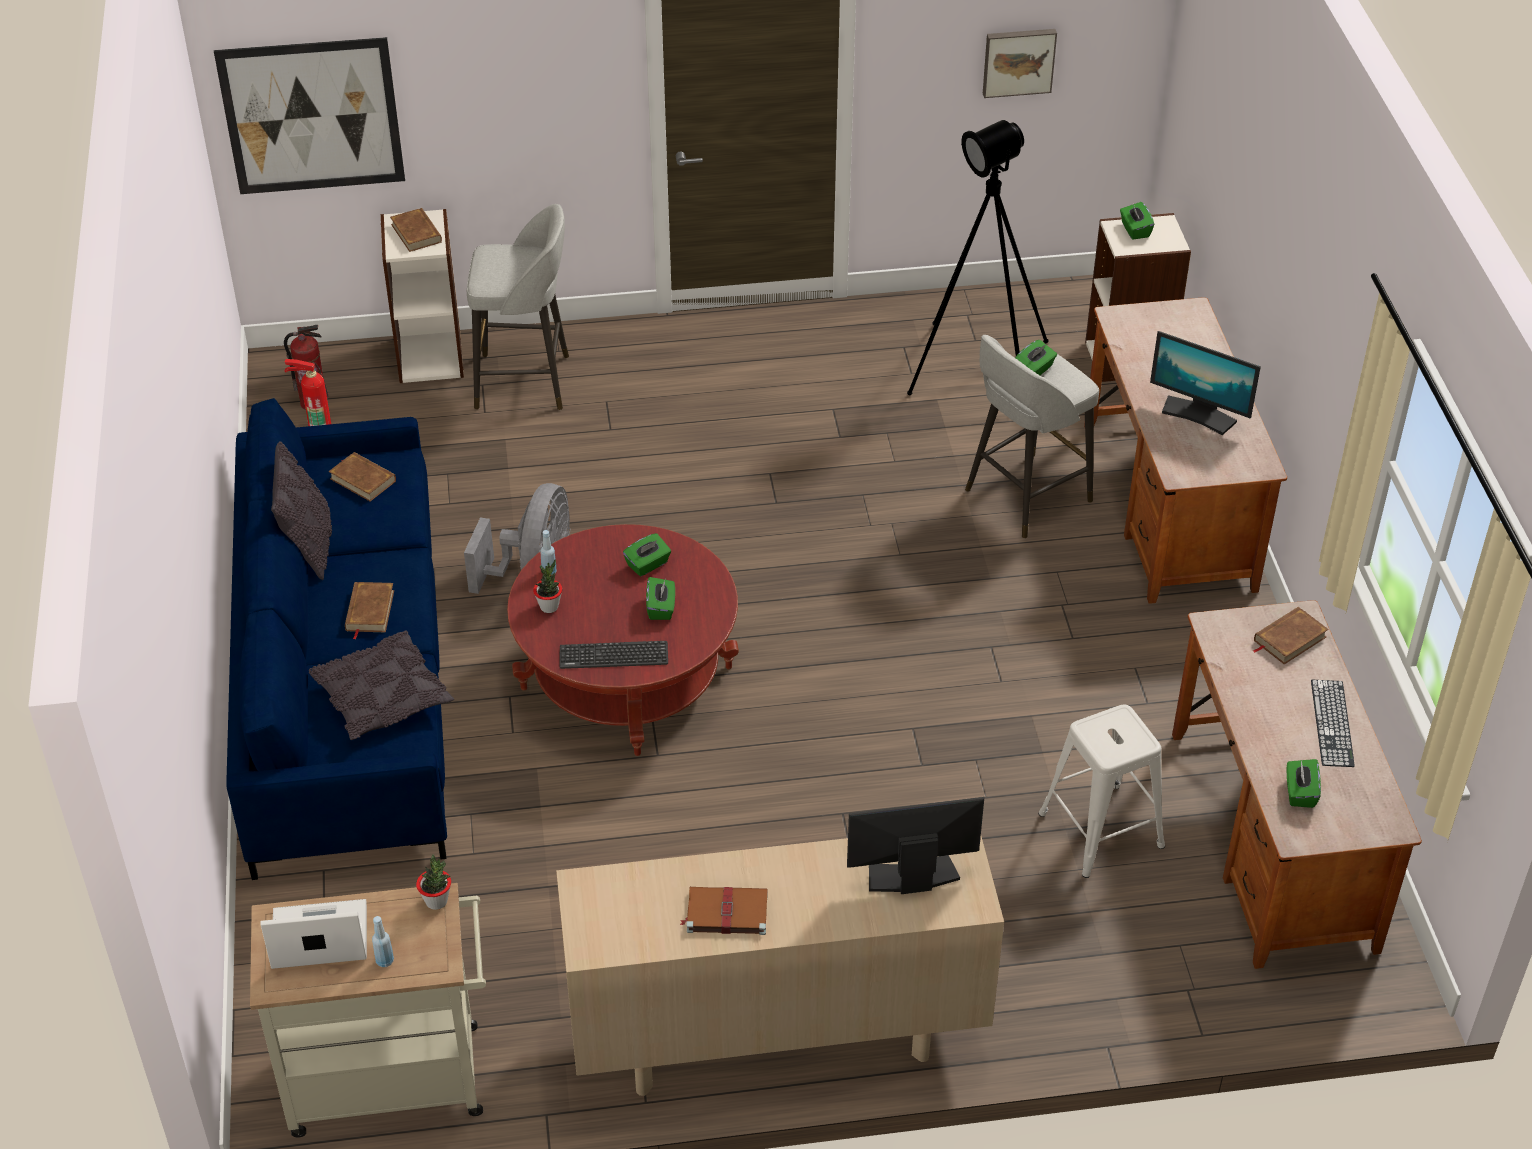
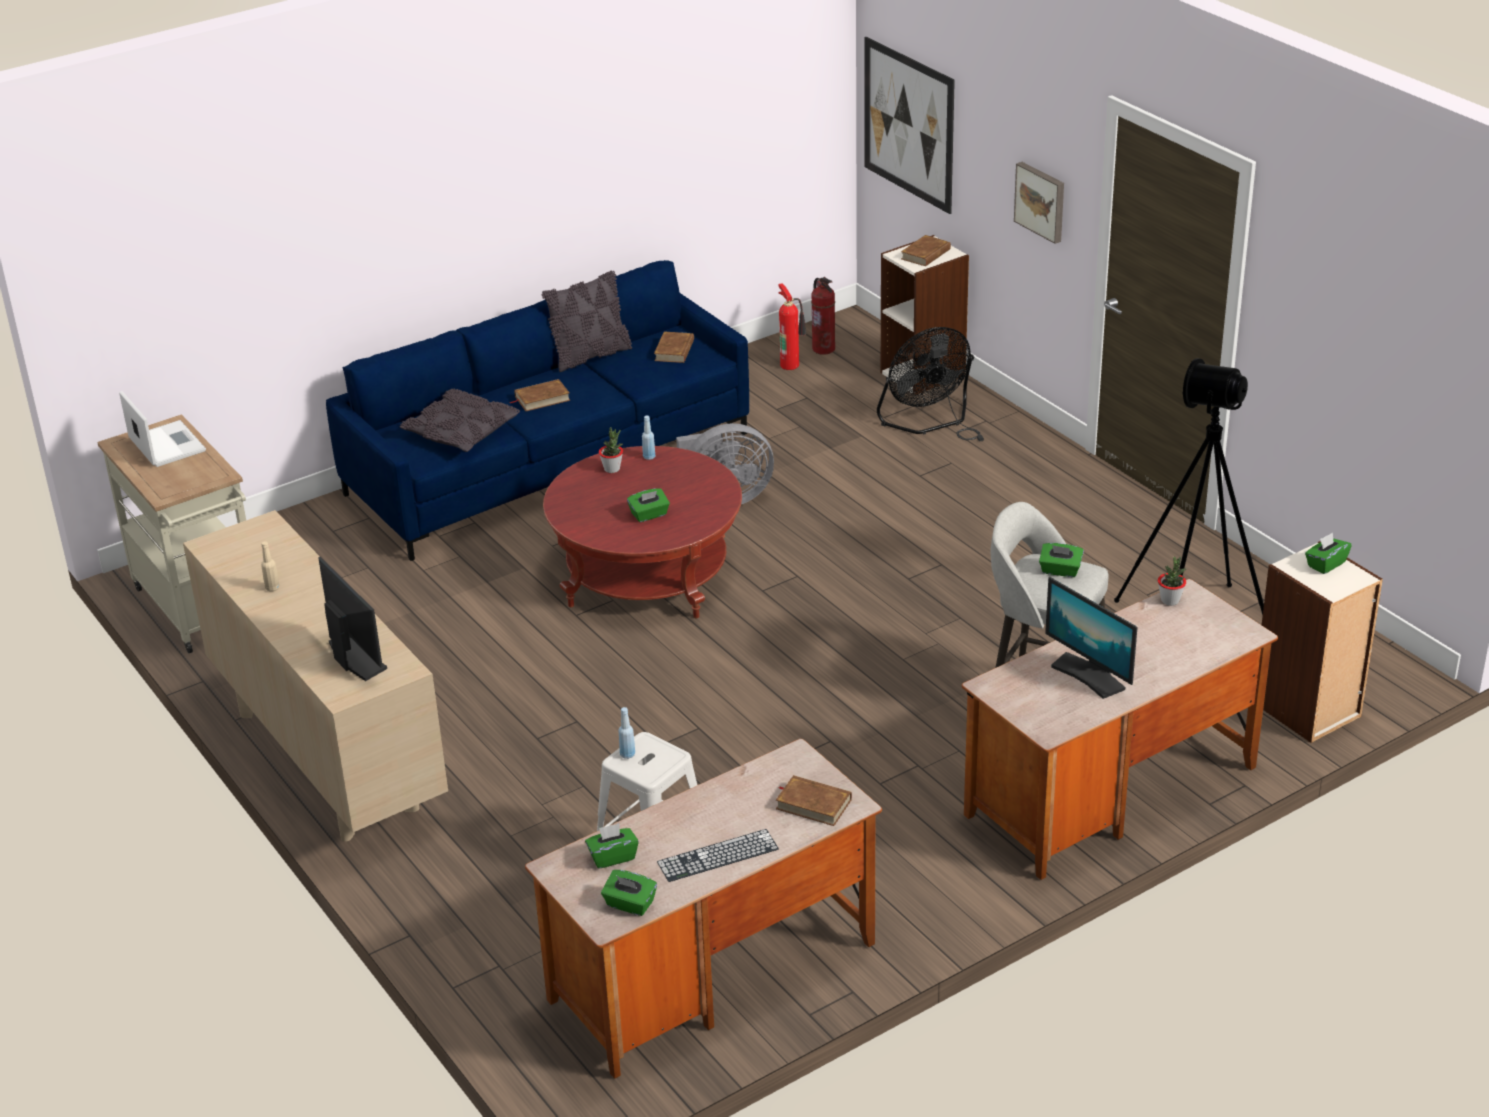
camera: 65 degrees right, 10 degrees down
blue bottle [372,916,394,967] -> blue bottle moved to [619,707,635,759]
potted plant [416,854,451,910] -> potted plant moved to [1158,556,1186,606]
grey stool [467,204,569,410] -> black fan [877,327,984,442]
keyboard [559,641,668,669] -> none
green tissue box [623,533,671,576] -> green tissue box moved to [601,870,657,916]
brown book [680,887,768,935] -> beige bottle [261,541,280,592]
picture [983,29,1057,98] -> picture moved to [1014,162,1064,244]
monitor [1150,331,1261,435] -> monitor turned 45 degrees counterclockwise [1045,577,1138,699]

